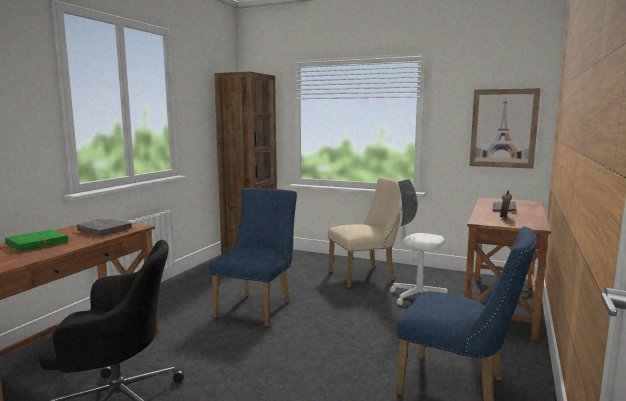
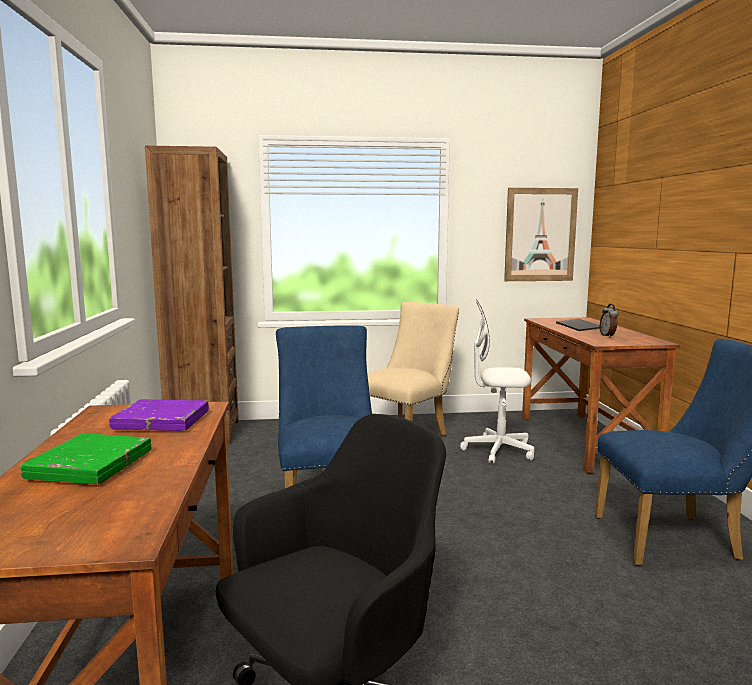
camera: 30 degrees left, 0 degrees up
grey book [77,218,132,236] -> purple book [109,399,209,431]

